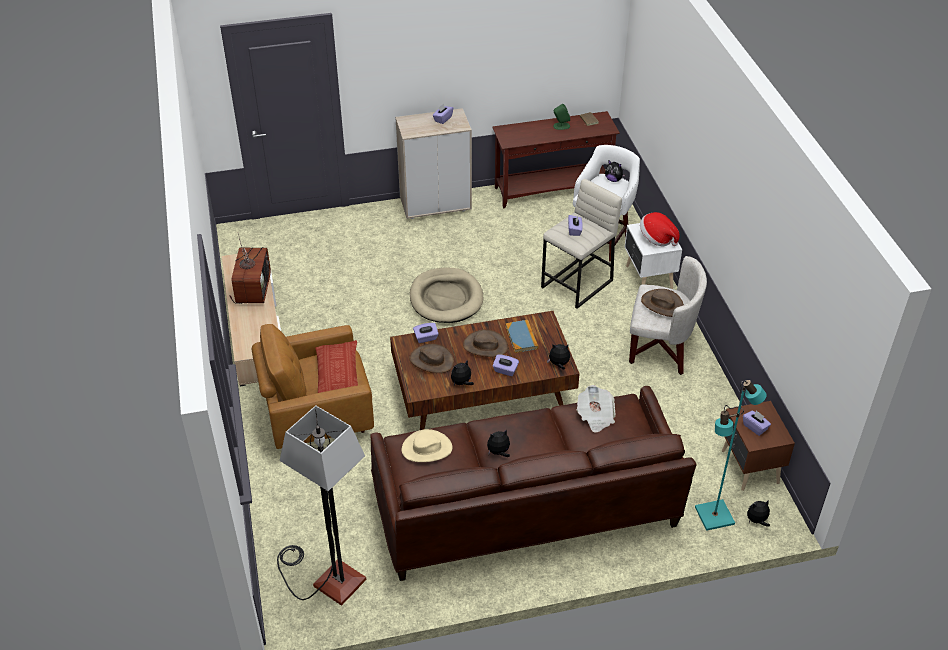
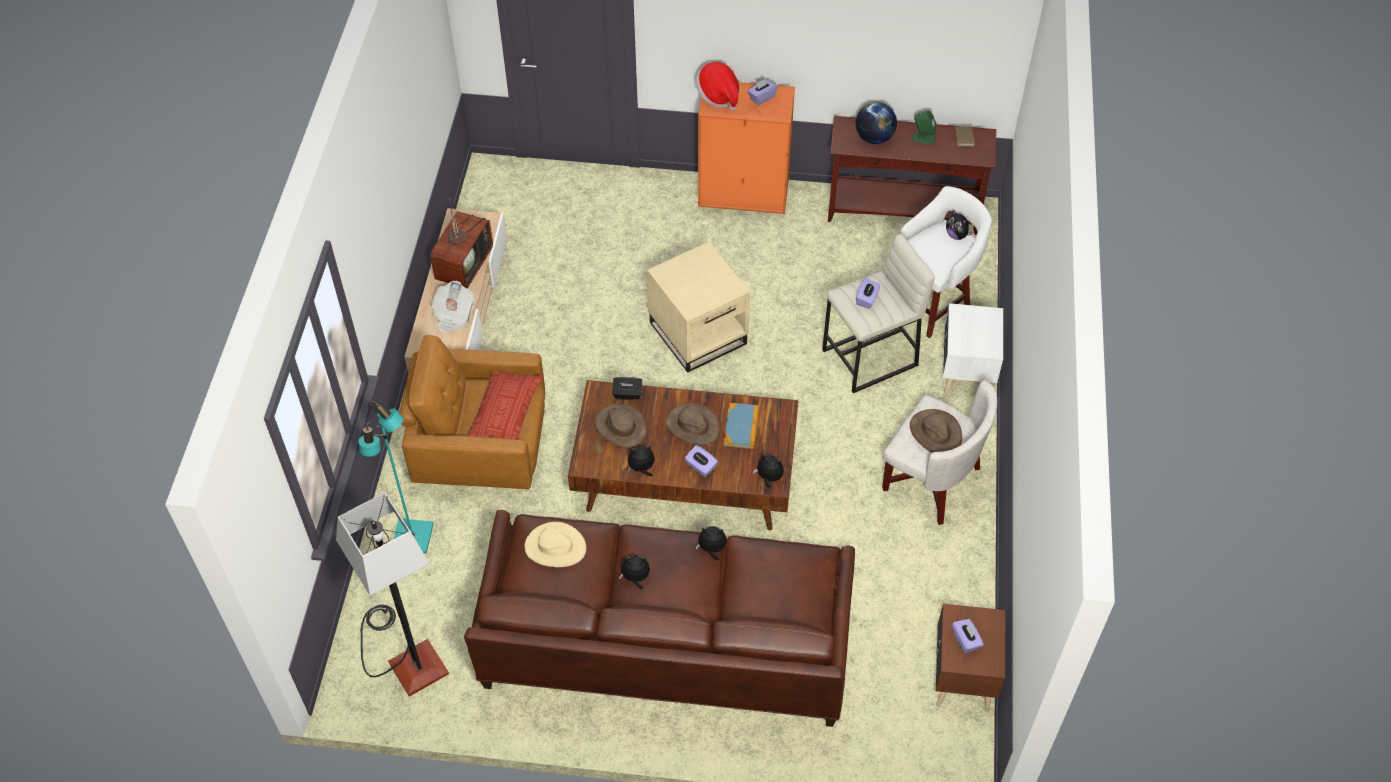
camera: 20 degrees right, 10 degrees up
beige cabinet [395,108,472,219] -> orange cabinet [698,82,795,214]
beige dog bed [410,268,484,323] -> beige side table [647,242,750,372]
purple tissue box [413,323,439,343] -> black tissue box [612,377,642,400]
newspaper [577,385,615,433] -> newspaper moved to [431,281,475,332]
hat [640,212,680,247] -> hat moved to [696,62,739,111]
turquoise floor lamp [695,380,767,531] -> turquoise floor lamp moved to [358,401,434,554]
plush toy [747,500,770,527] -> plush toy moved to [695,526,727,560]
none -> globe [856,102,897,144]

